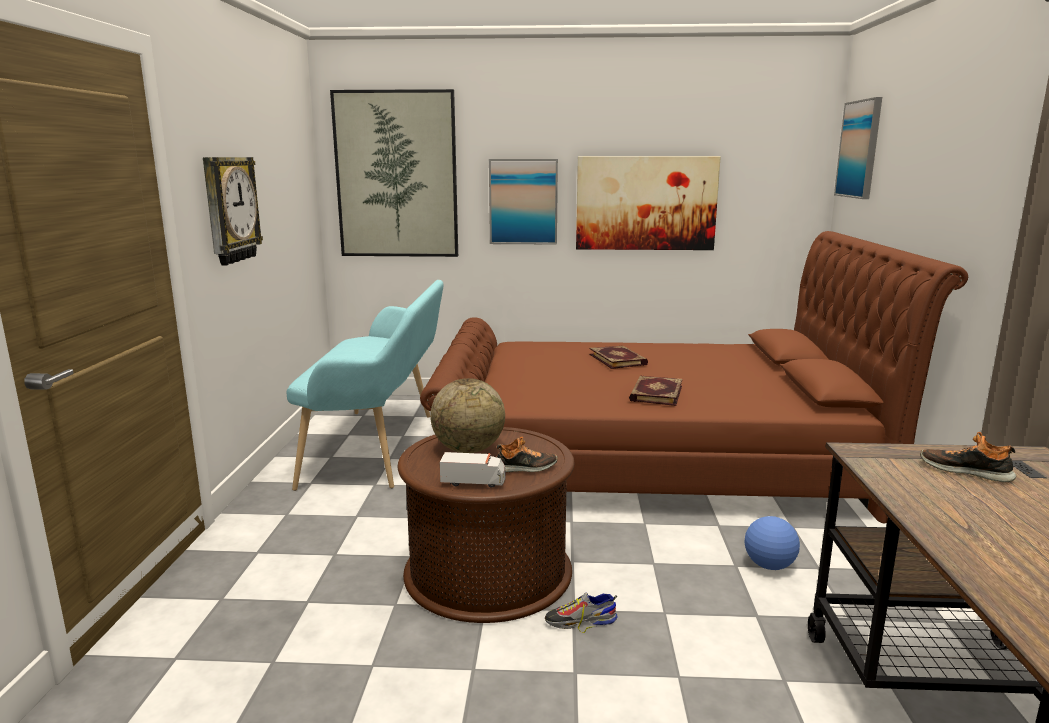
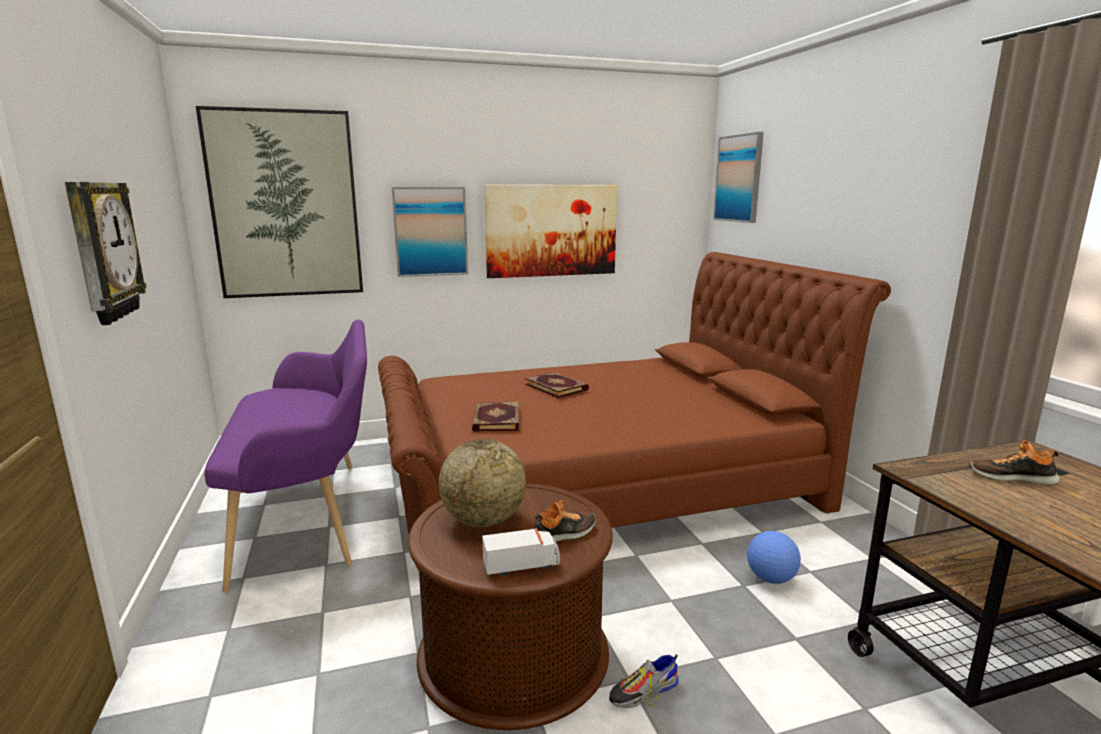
camera: 20 degrees left, 0 degrees up
turquoise bench [287,280,444,491] -> purple bench [205,320,367,593]
book [629,376,682,406] -> book moved to [472,402,519,432]

